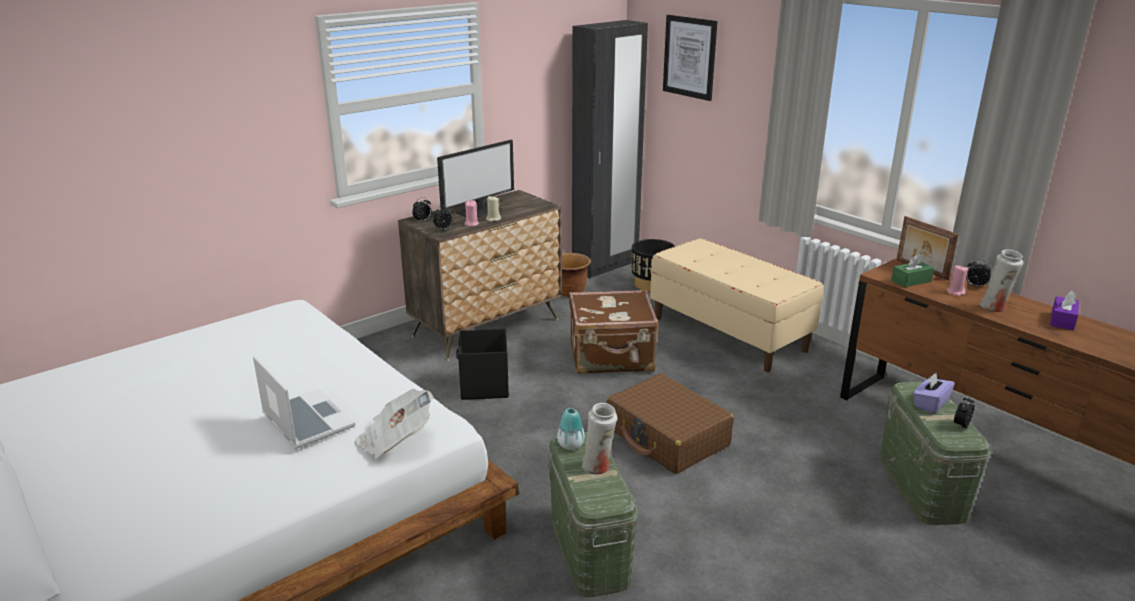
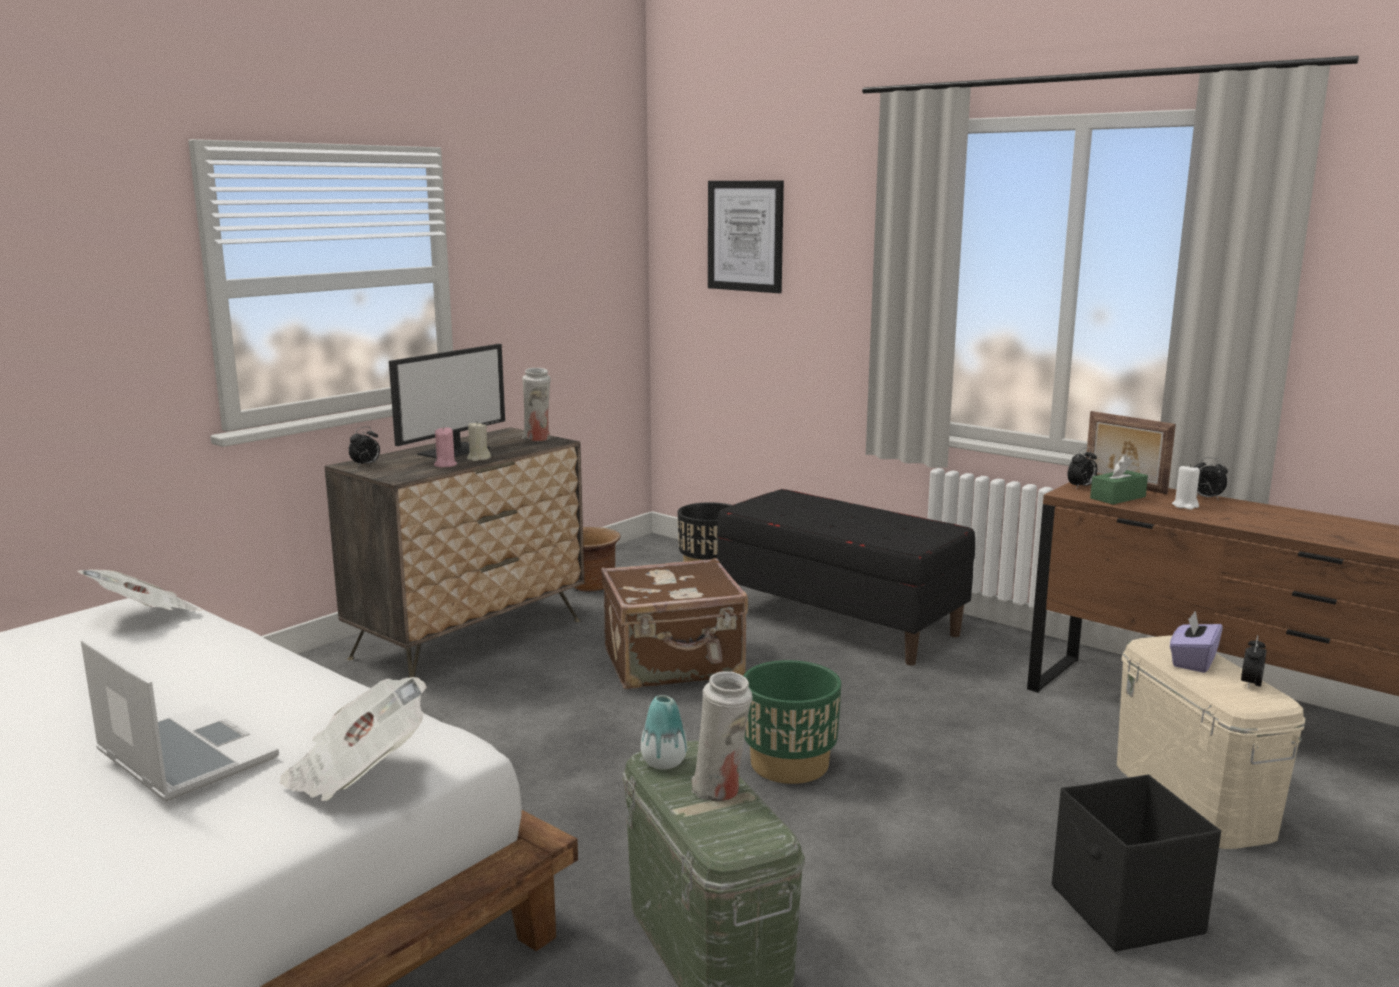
camera: 10 degrees left, 10 degrees down
alarm clock [433,205,453,231] -> alarm clock moved to [1068,447,1097,489]
black storage box [456,329,509,400] -> black storage box moved to [1052,774,1221,952]
black wardrobe [572,20,648,279] -> none
brown suitcase [606,374,734,474] -> green planter [744,660,841,784]
beige bench [650,238,823,372] -> black bench [717,489,975,666]
green storage box [880,382,991,525] -> beige storage box [1117,635,1305,849]
pink candle [947,265,968,296] -> white candle [1172,464,1200,510]
white vase [980,250,1023,312] -> white vase moved to [522,368,551,441]
purple tissue box [1050,290,1079,330] -> none
none -> newspaper [77,570,202,611]

